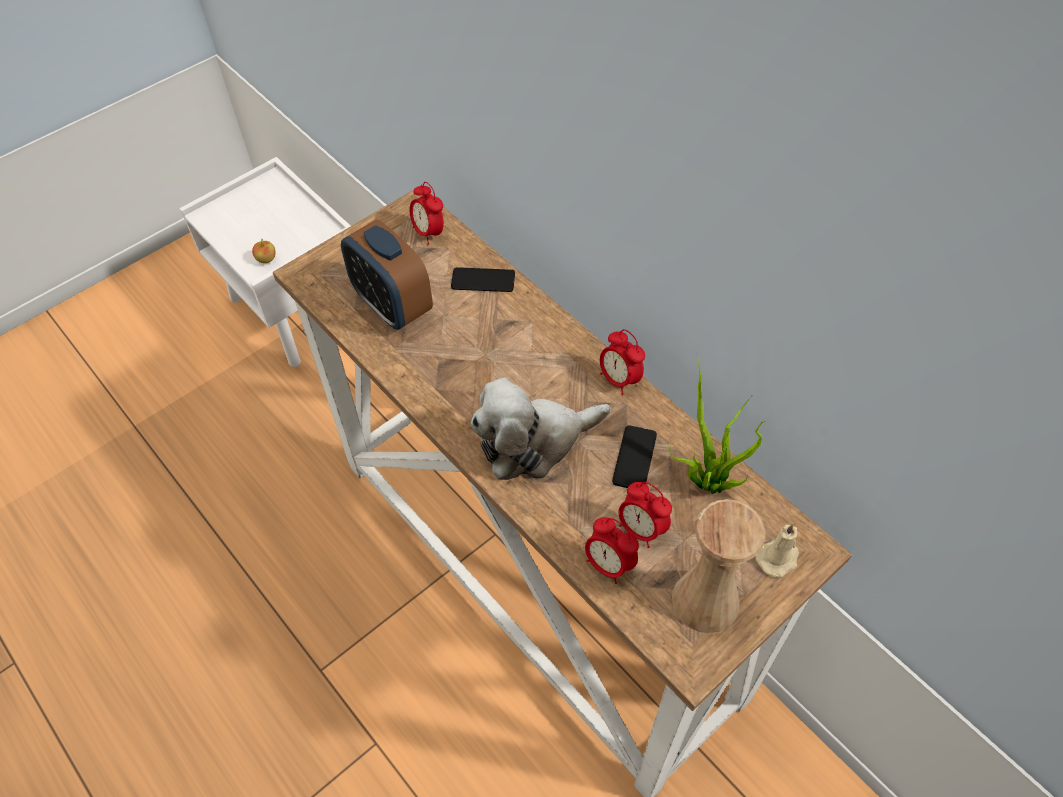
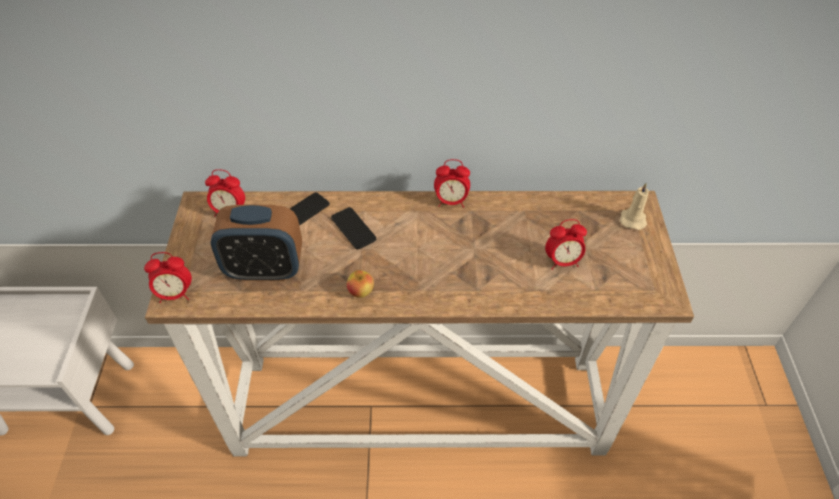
camera: 50 degrees left, 5 degrees down
apple [252,239,276,263] -> apple moved to [347,270,374,298]
plush toy [471,378,611,480] -> none
alarm clock [585,517,639,584] -> alarm clock moved to [144,252,192,303]
phone [612,425,657,488] -> phone moved to [331,207,376,250]
potted plant [670,352,765,494] -> none
beige vase [672,499,766,633] -> none

